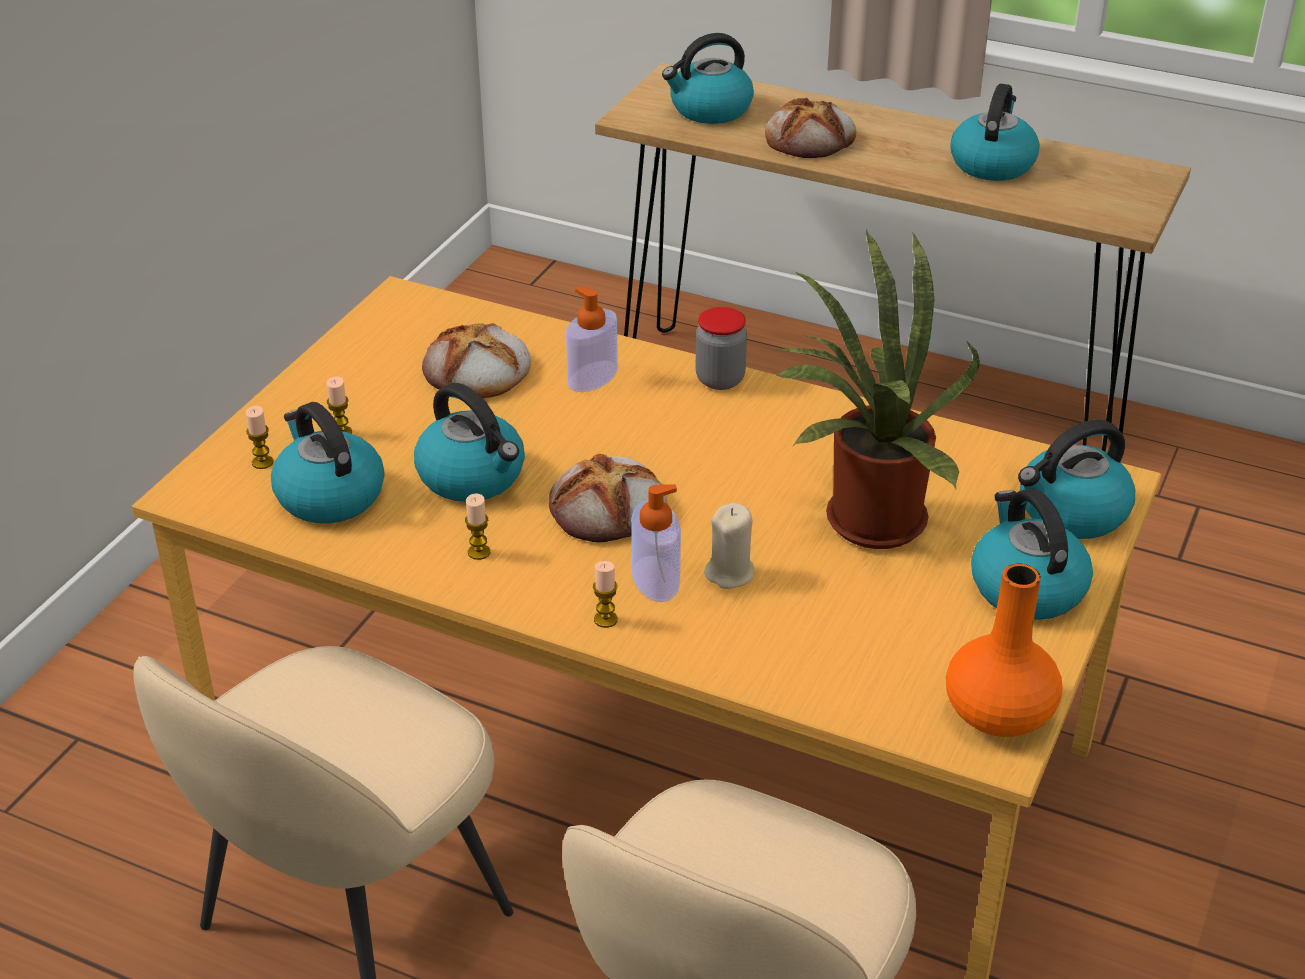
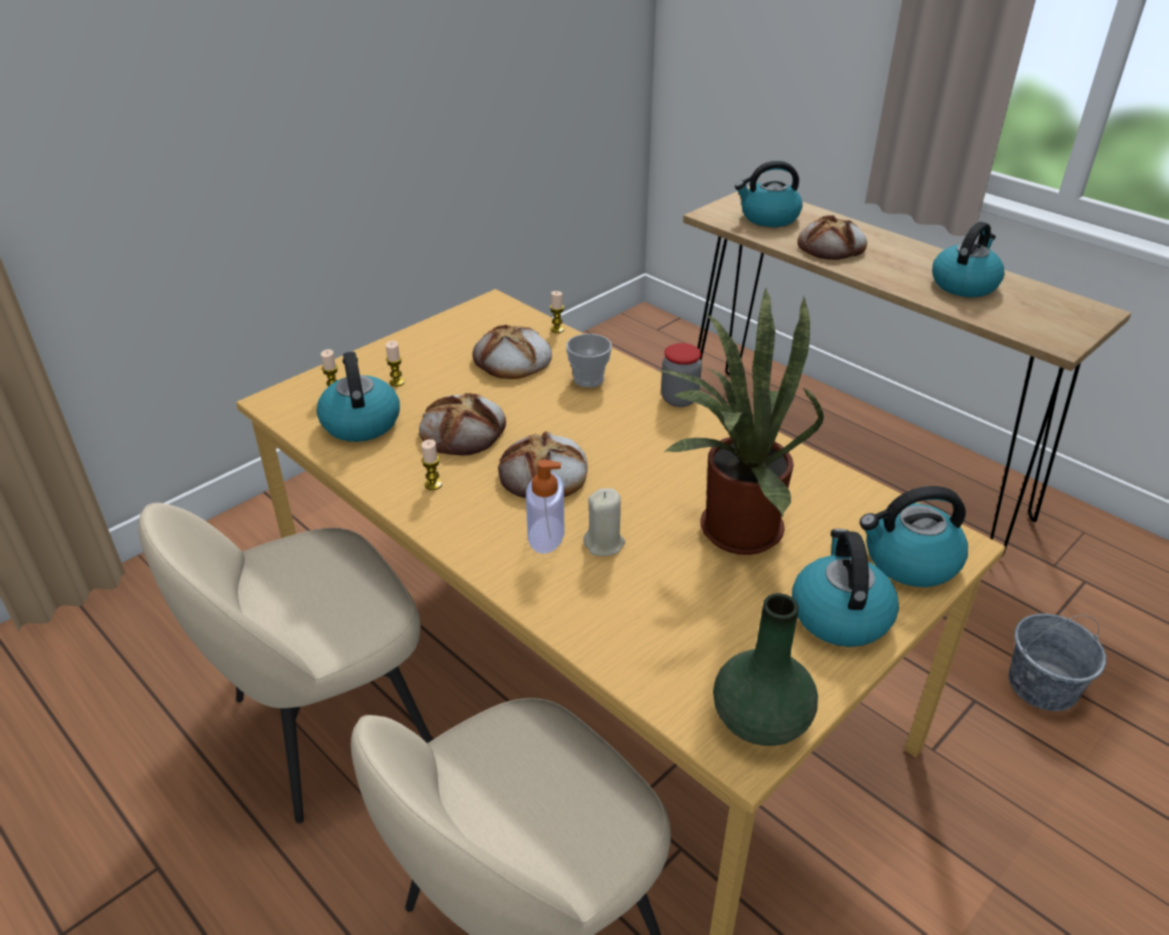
camera: 20 degrees right, 0 degrees up
kettle [414,383,525,502] -> bread [419,393,506,455]
soap dispenser [566,286,618,392] -> cup [566,334,612,388]
candle [593,561,618,628] -> candle moved to [550,291,564,333]
orange vase [946,564,1063,737] -> green vase [713,593,818,746]
none -> grey bucket [1009,613,1107,711]

